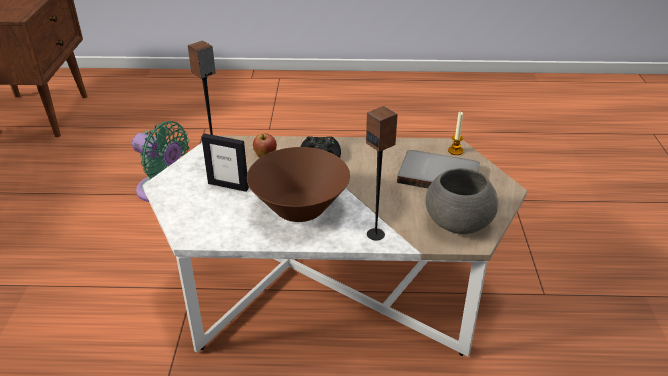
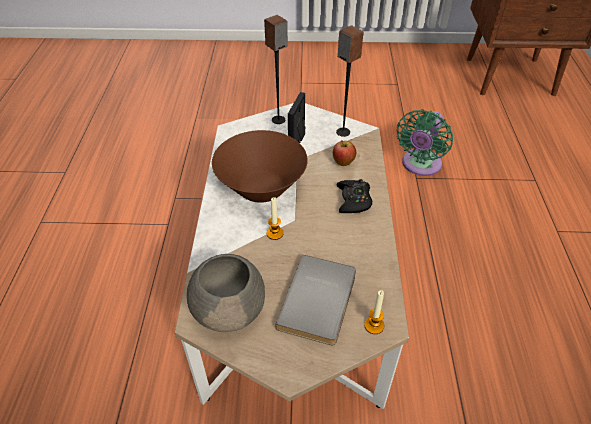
camera: 90 degrees right, 10 degrees up
speaker [366,106,398,240] -> speaker moved to [264,15,288,124]
none -> candle [267,197,284,240]

